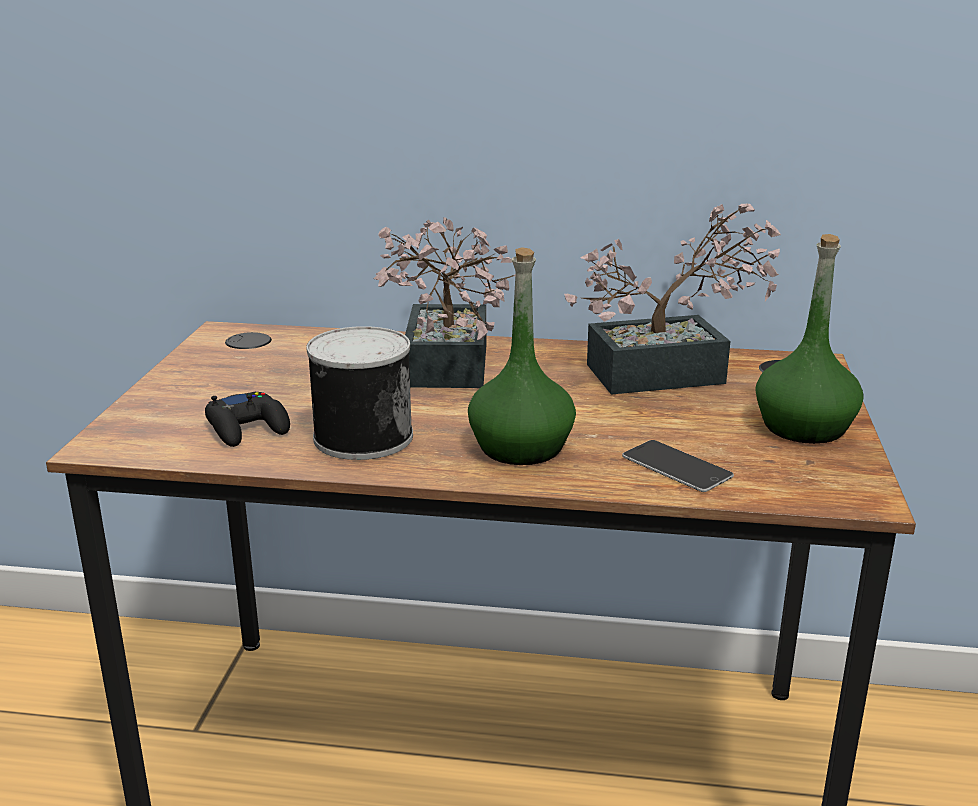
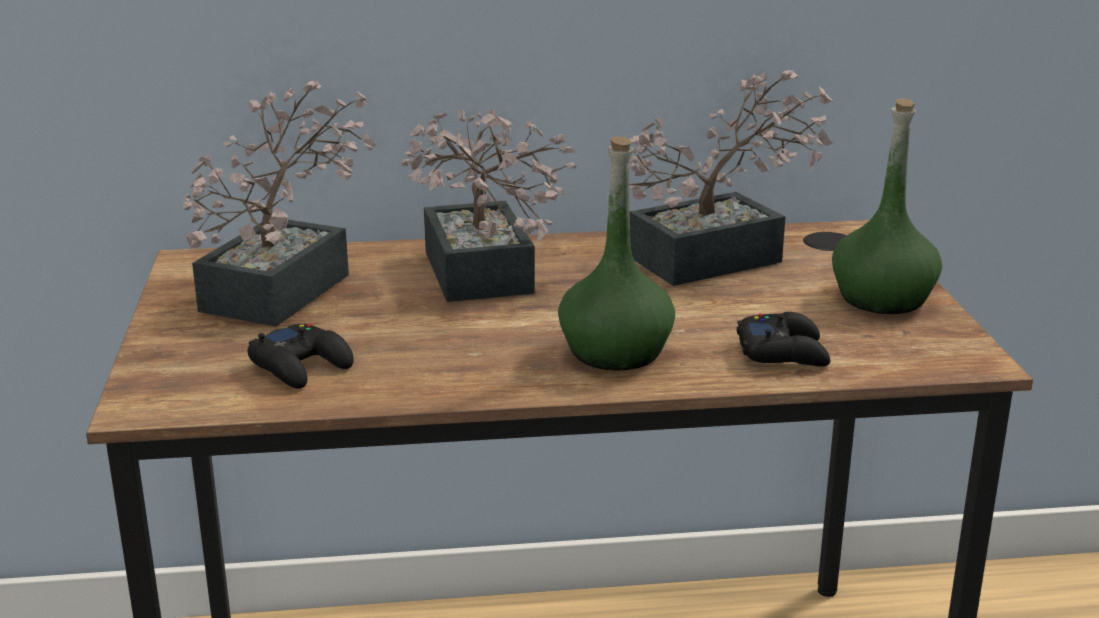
camera: 15 degrees left, 0 degrees up
can [306,326,413,460] -> none
phone [622,440,734,492] -> black game controller [737,312,831,367]
none -> potted plant [183,81,376,327]

